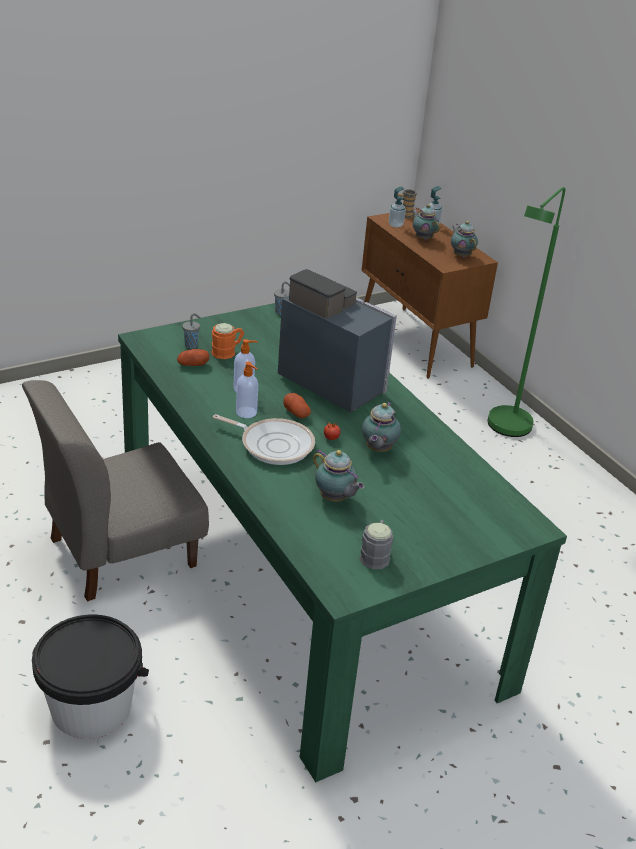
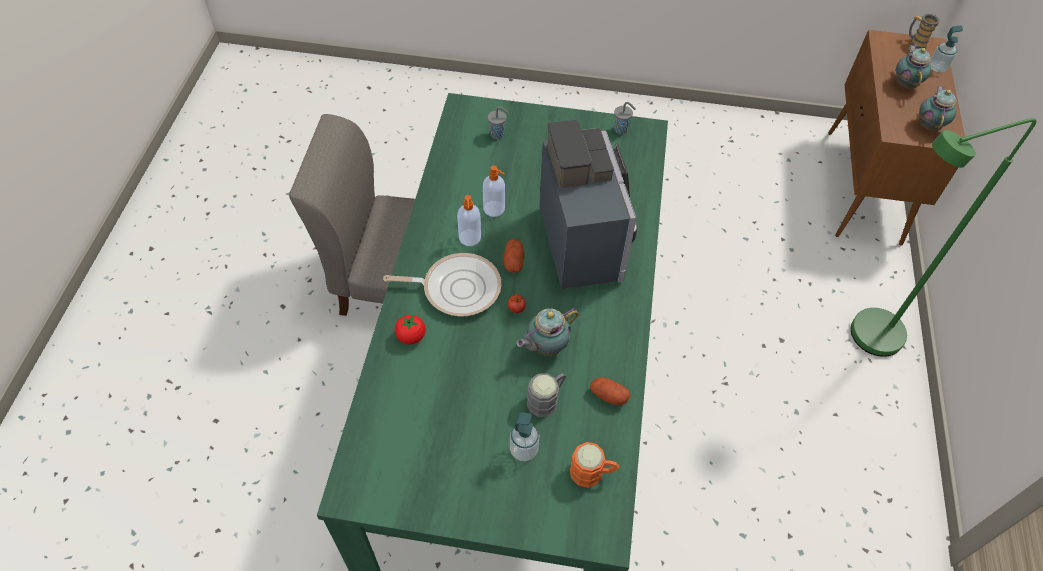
camera: 40 degrees right, 20 degrees up
black bucket [32,614,149,739] -> none
potato [177,349,209,366] -> potato moved to [590,377,631,405]
orange mug [211,323,244,359] -> orange mug moved to [570,442,619,488]
frying pan [213,414,315,465] -> frying pan turned 60 degrees counterclockwise [383,253,501,316]
teapot [313,449,364,502] -> none
grey mug [359,520,393,569] -> grey mug moved to [526,373,567,417]
soap dispenser [389,186,406,228] -> soap dispenser moved to [510,412,540,461]
none -> tomato [395,315,426,345]

